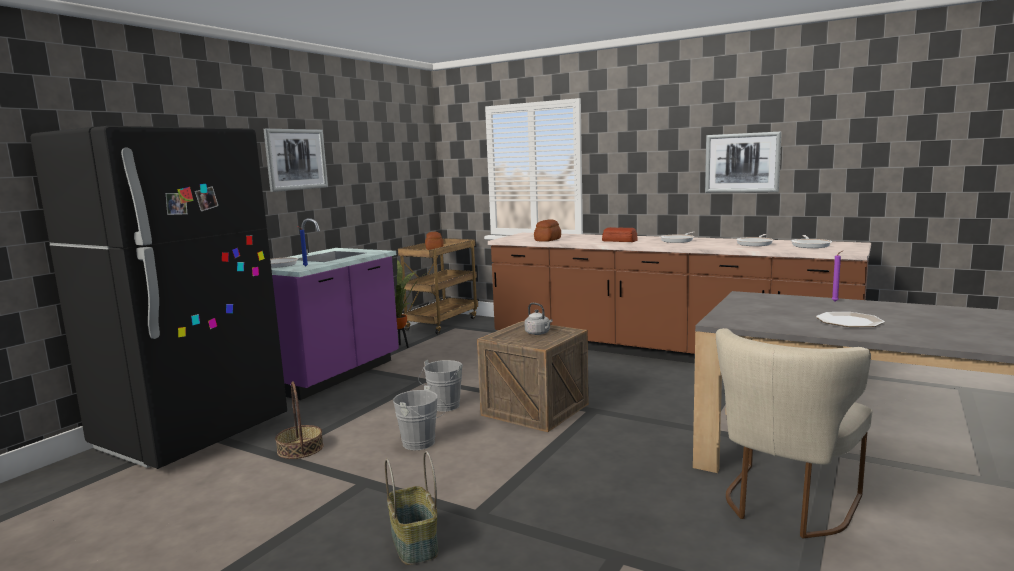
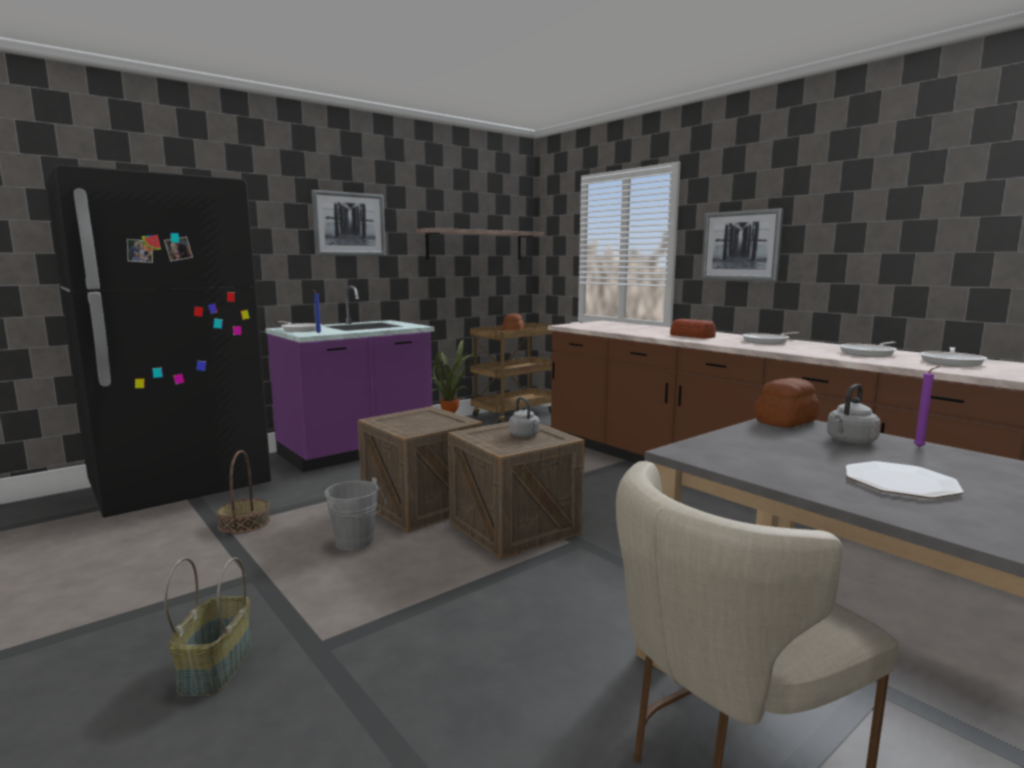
camera: 20 degrees right, 0 degrees up
grey bucket [418,360,463,412] -> crate [358,406,483,532]
bread [534,219,561,242] -> bread moved to [755,378,820,428]
picture [705,131,782,193] -> picture moved to [701,208,783,282]
none -> shelf [416,228,544,260]
none -> grey kettle [827,384,881,444]

